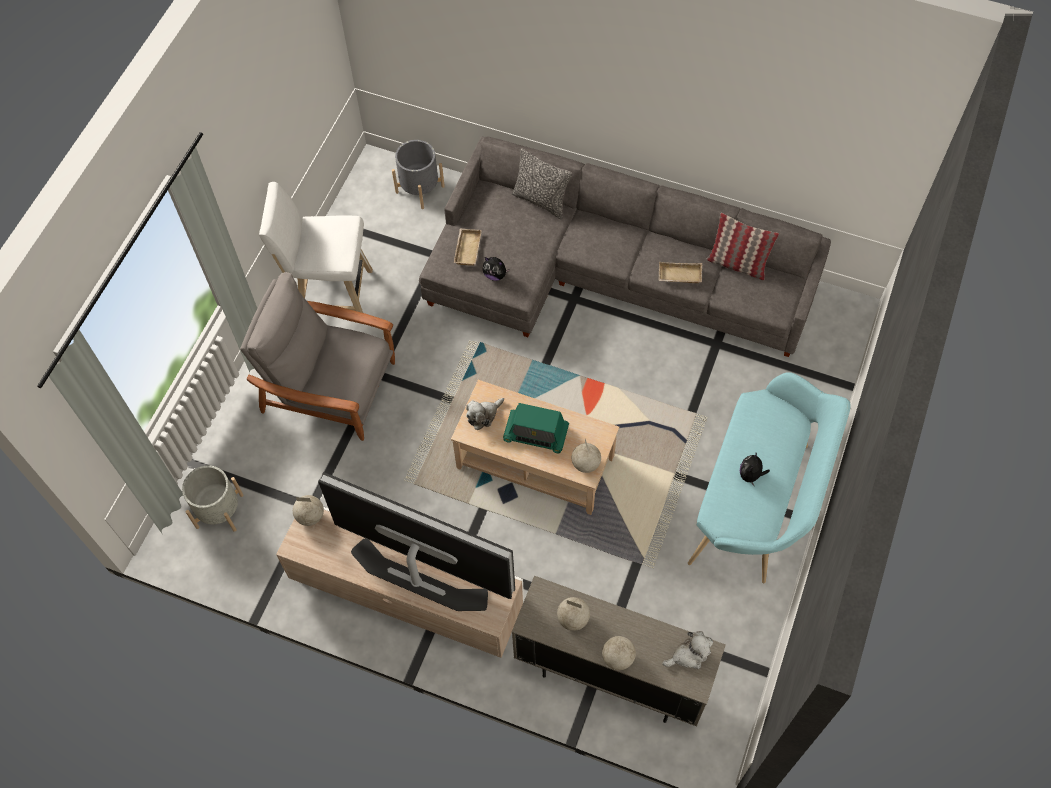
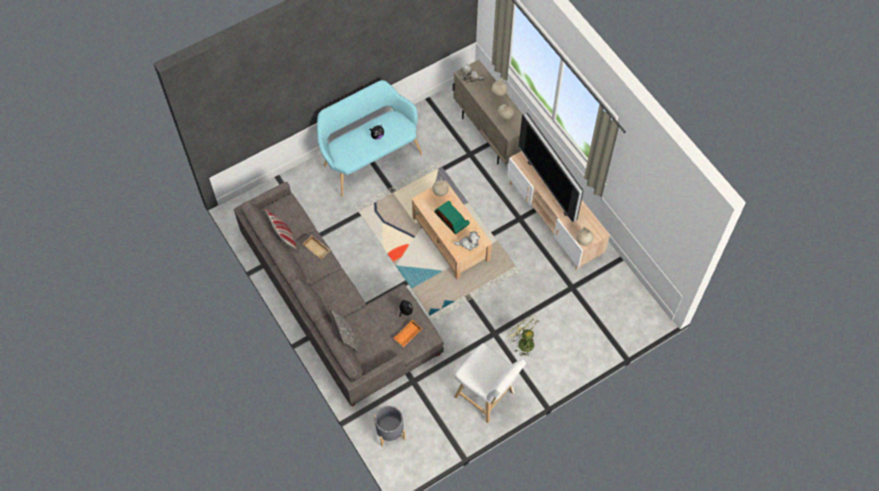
camera: 145 degrees left, 0 degrees up
grey planter [182,466,243,532] -> none
grey armchair [240,272,395,441] -> green fan [507,315,540,357]
beige tray [454,228,482,266] -> orange tray [394,320,422,347]

